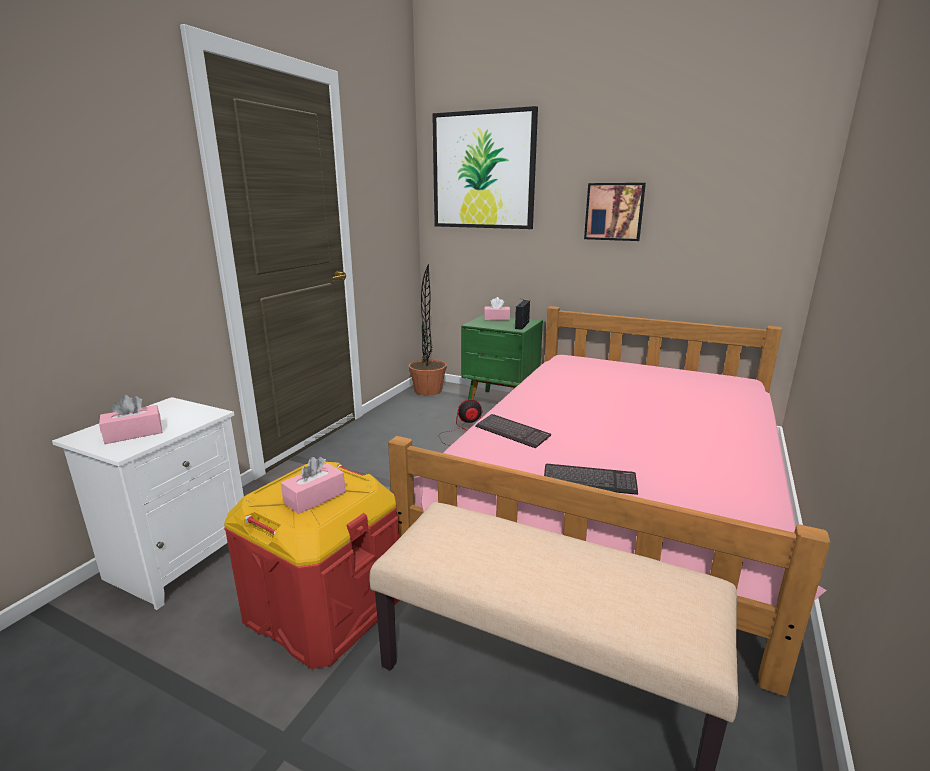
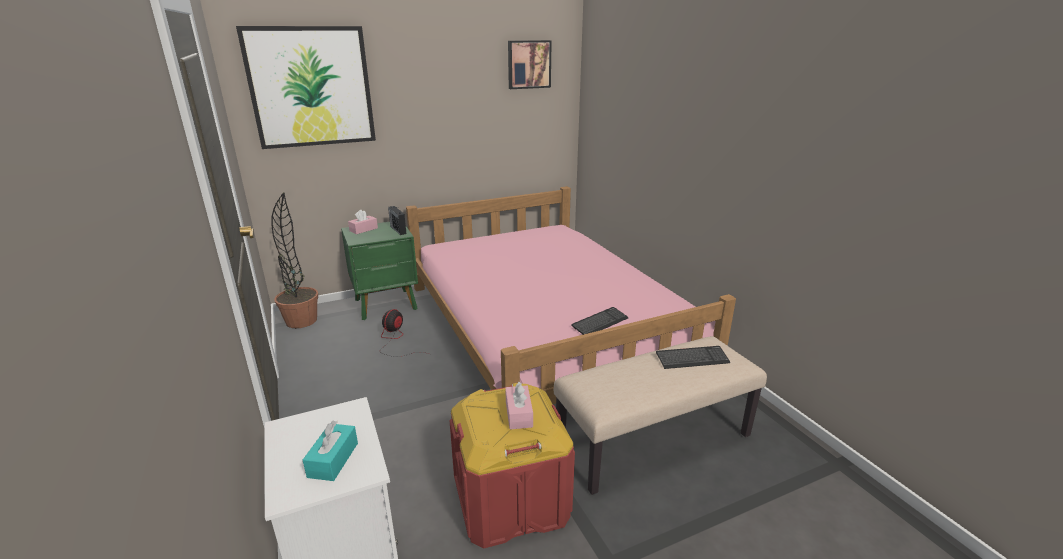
camera: 50 degrees left, 5 degrees up
pink tissue box [99,395,162,444] -> turquoise tissue box [303,421,358,481]
keyboard [475,414,551,448] -> keyboard moved to [656,346,730,369]
picture [584,183,646,241] -> picture moved to [508,40,552,89]

